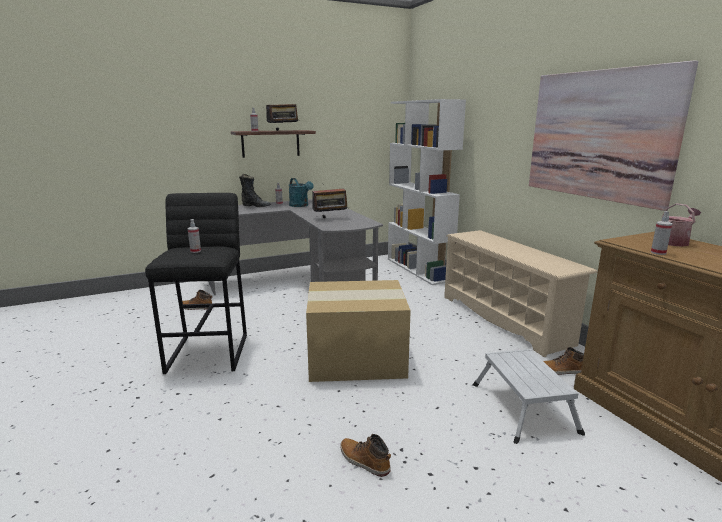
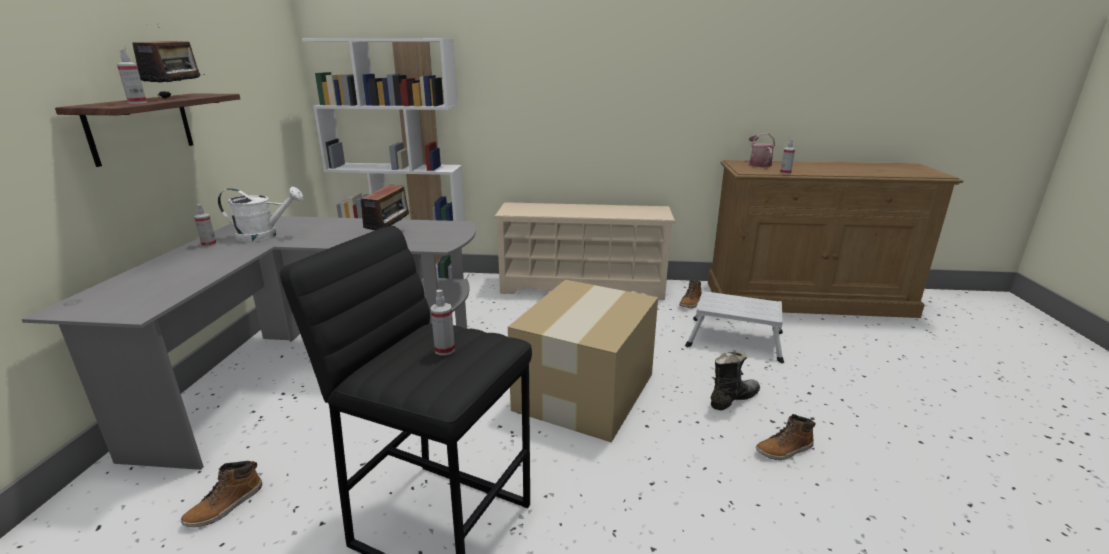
camera: 60 degrees left, 5 degrees up
black boot [240,174,271,207] -> black boot moved to [711,352,760,410]
turquoise watering can [289,178,314,207] -> white watering can [218,187,303,242]
picture [529,60,698,211] -> none

